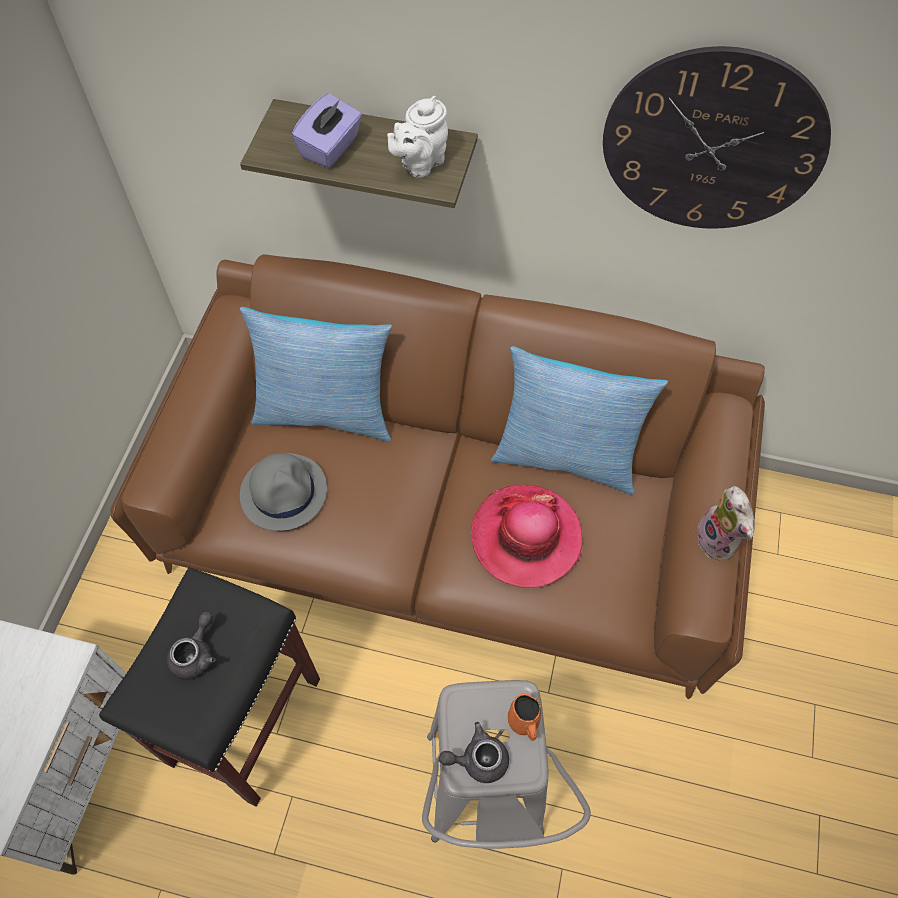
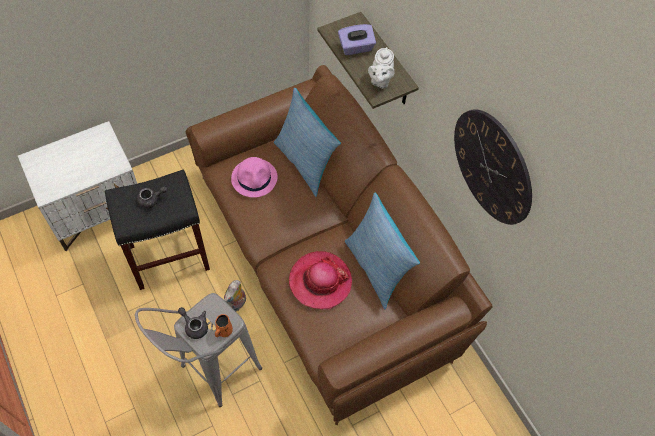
camera: 45 degrees right, 0 degrees up
grey hat [240,453,327,531] -> pink hat [231,157,278,197]
white teapot [387,96,448,178] -> white teapot turned 75 degrees counterclockwise [368,47,395,89]
plush toy [697,486,755,561] -> plush toy moved to [224,280,246,312]

